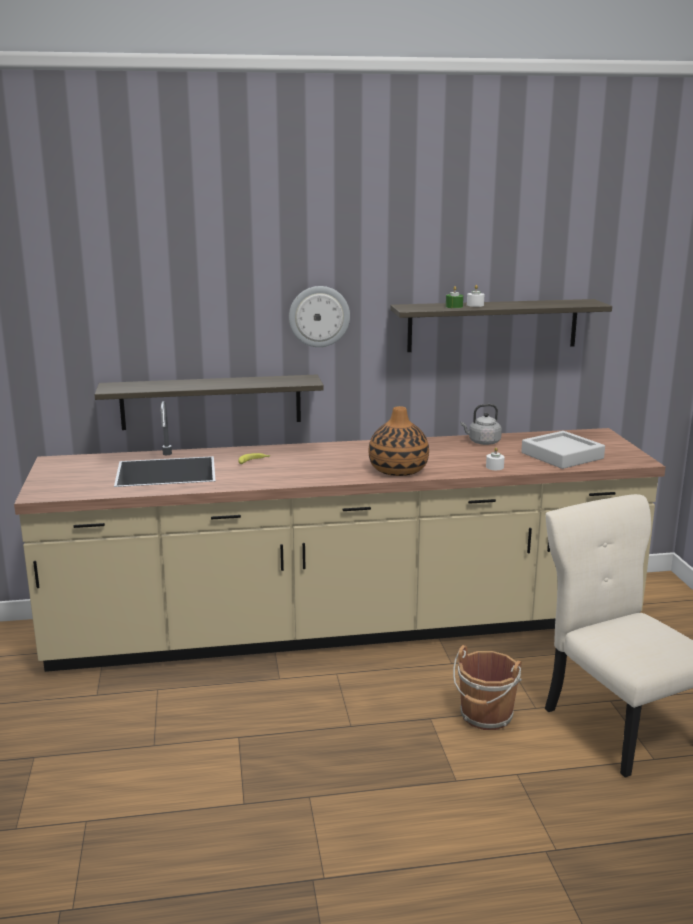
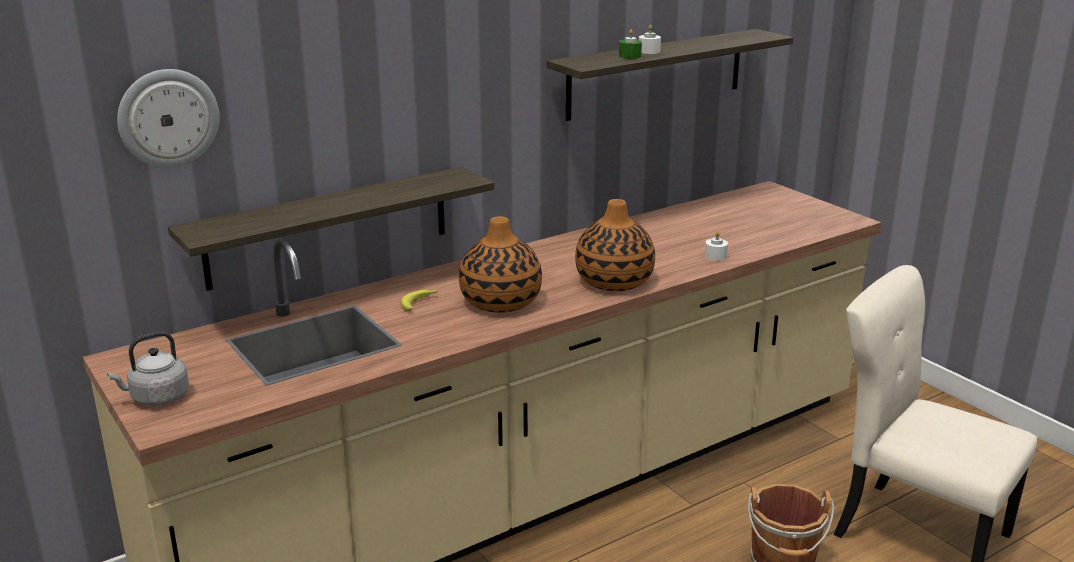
camera: 25 degrees left, 5 degrees up
wall clock [289,286,350,347] -> wall clock moved to [117,69,220,168]
grey kettle [460,404,502,445] -> grey kettle moved to [107,331,189,406]
grey tray [521,431,605,469] -> none
none -> vase [459,216,542,313]

